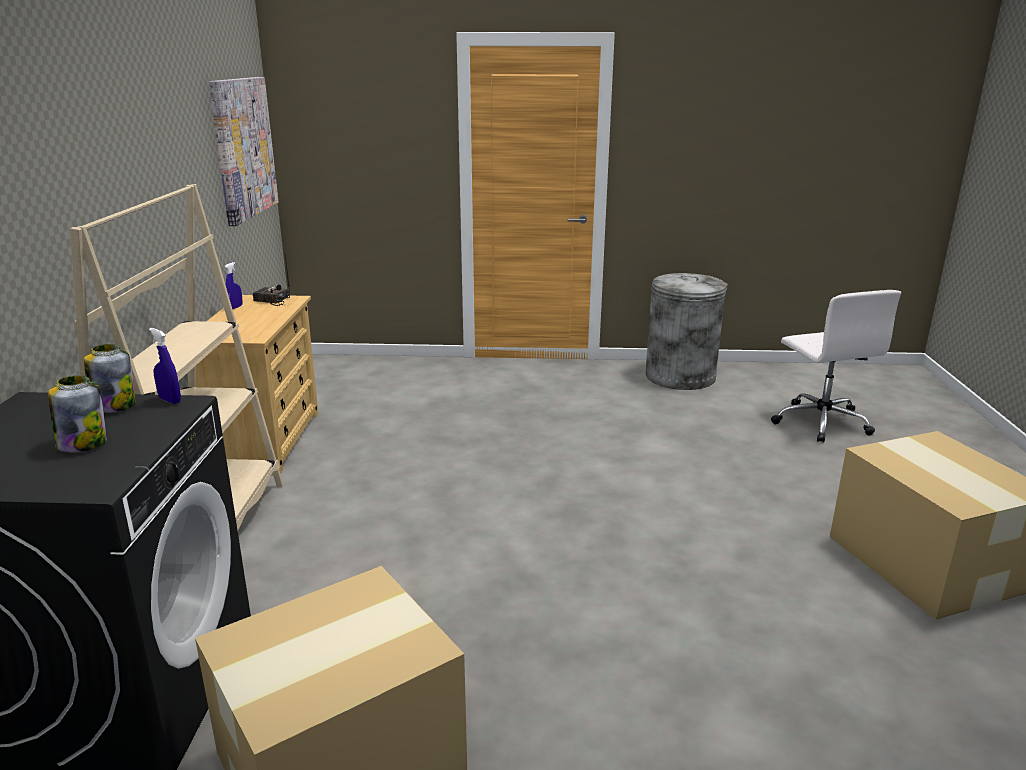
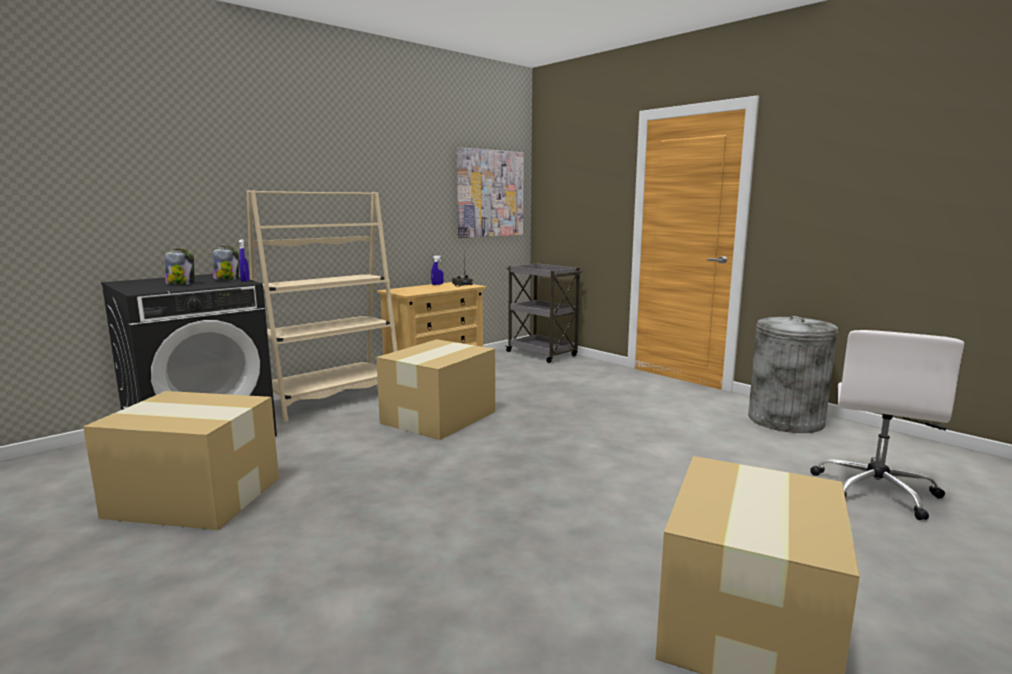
camera: 45 degrees right, 10 degrees down
none -> cardboard box [376,339,495,440]
none -> grey cart [506,263,583,363]

